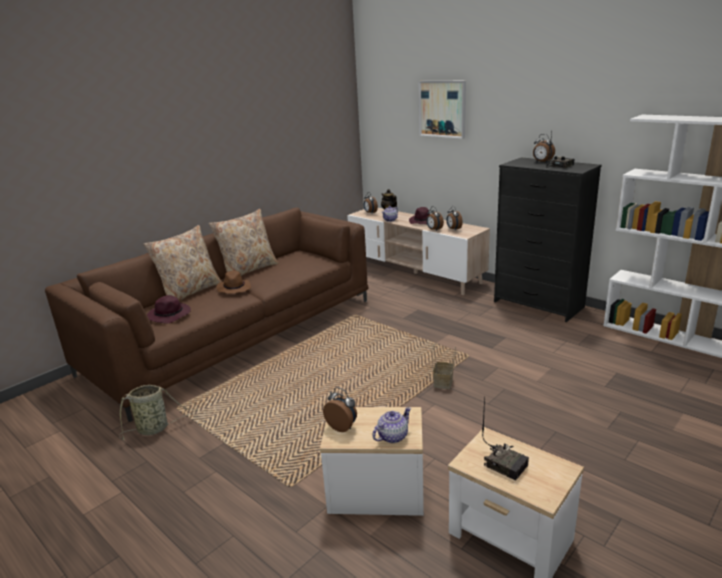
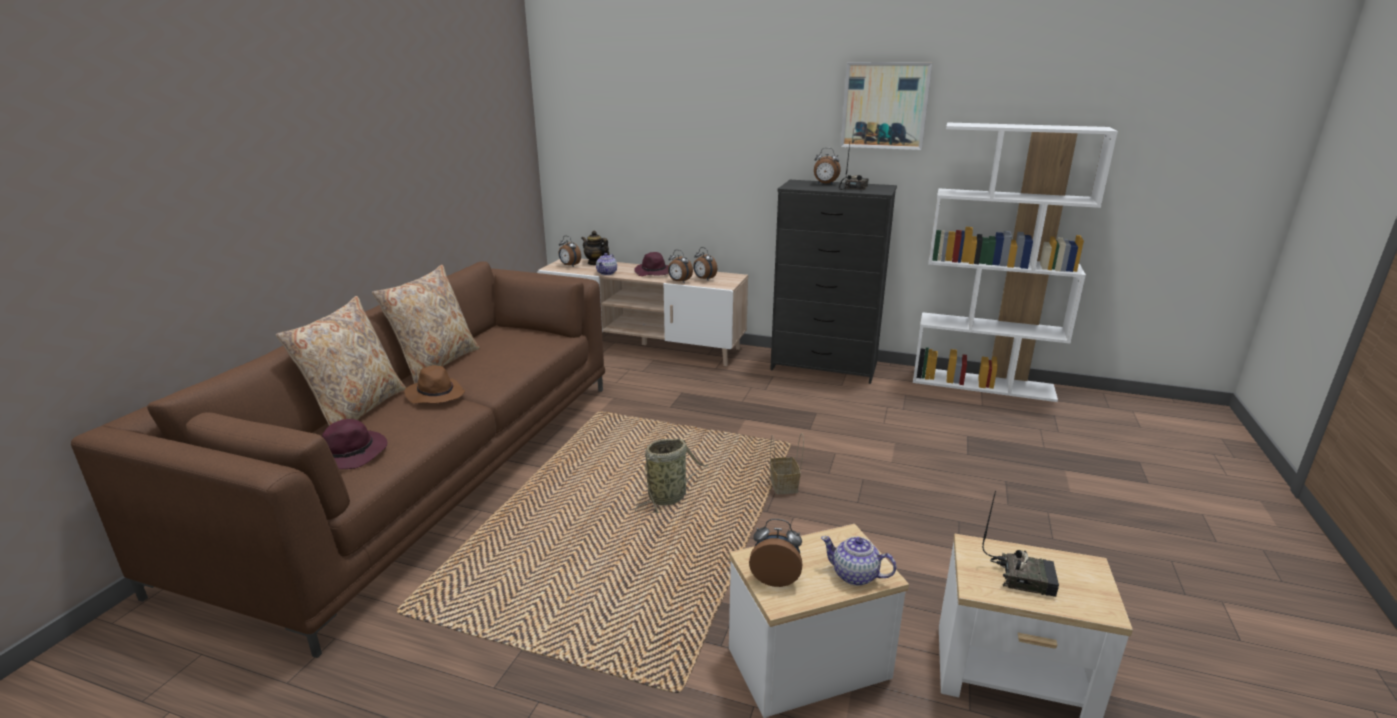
camera: 25 degrees left, 0 degrees up
basket [119,385,198,440] -> basket moved to [635,439,709,513]
teapot [373,407,411,443] -> teapot turned 90 degrees counterclockwise [821,536,896,586]
picture [419,81,466,139] -> picture moved to [840,62,933,150]

